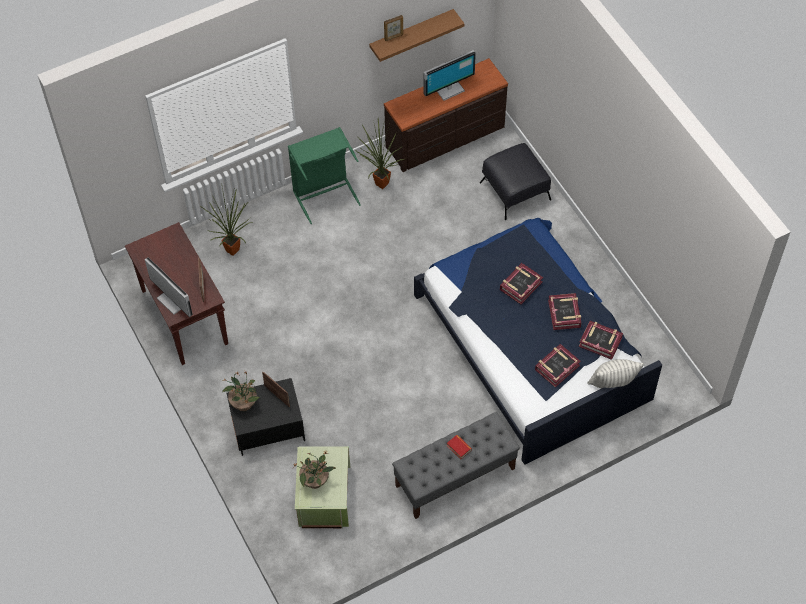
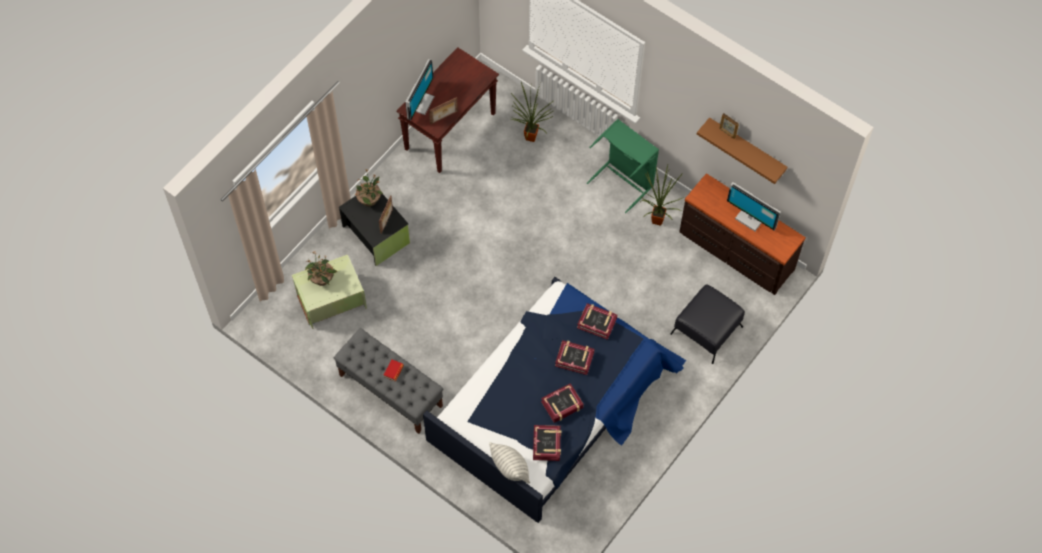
camera: 65 degrees right, 5 degrees up
book [535,344,581,387] -> book moved to [577,303,617,340]

